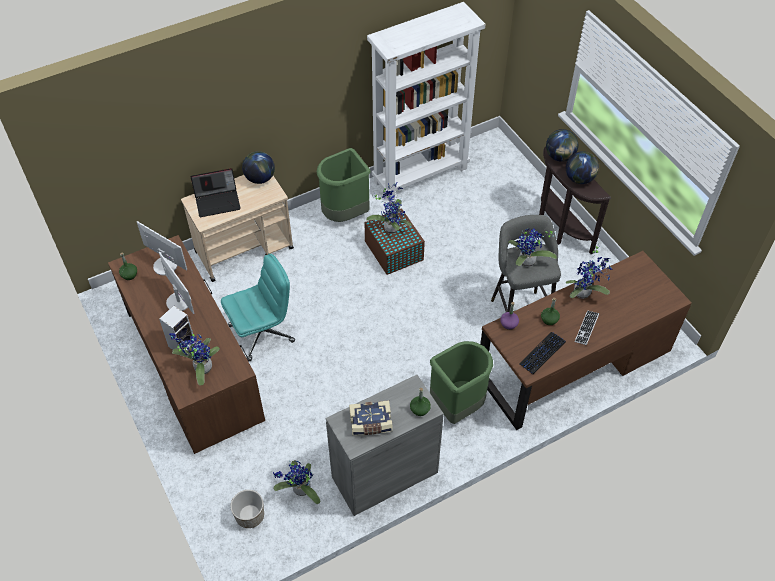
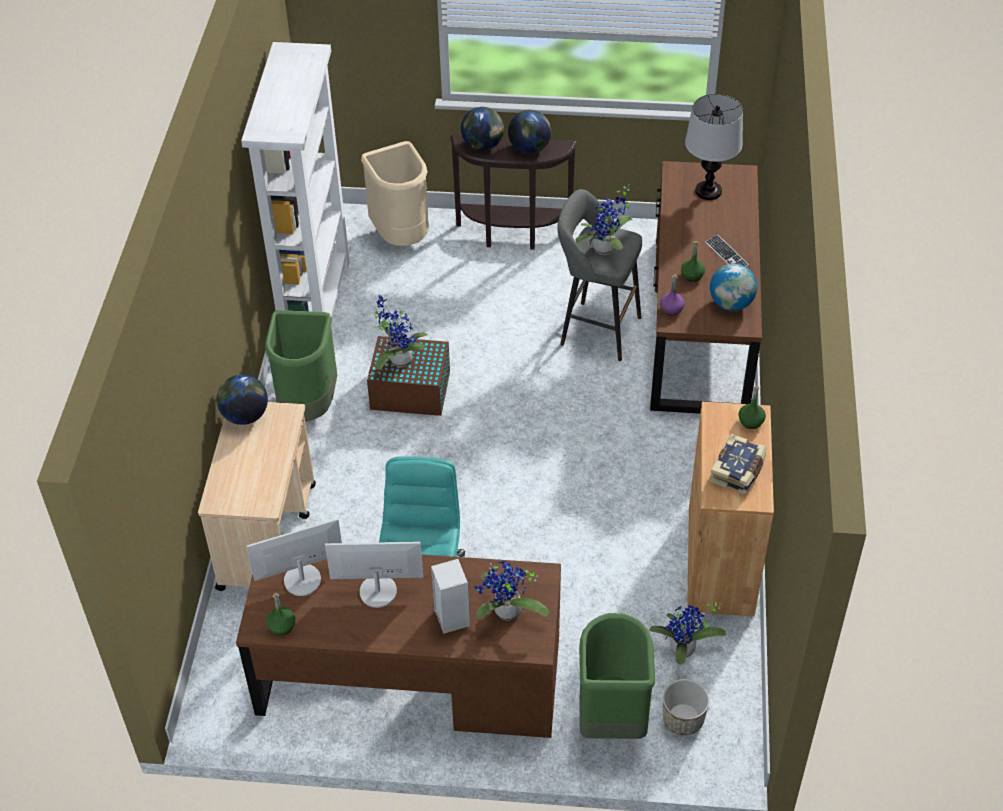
camera: 55 degrees left, 5 degrees down
laptop [190,168,241,217] -> none
grey cabinet [325,375,444,516] -> brown cabinet [687,402,774,616]
green trash can [430,341,493,424] -> green trash can moved to [579,613,655,739]
keyboard [520,332,566,375] -> globe [710,264,757,311]
potted plant [566,244,612,299] -> none
none -> beige trash can [361,141,429,246]
none -> table lamp [685,94,743,200]

